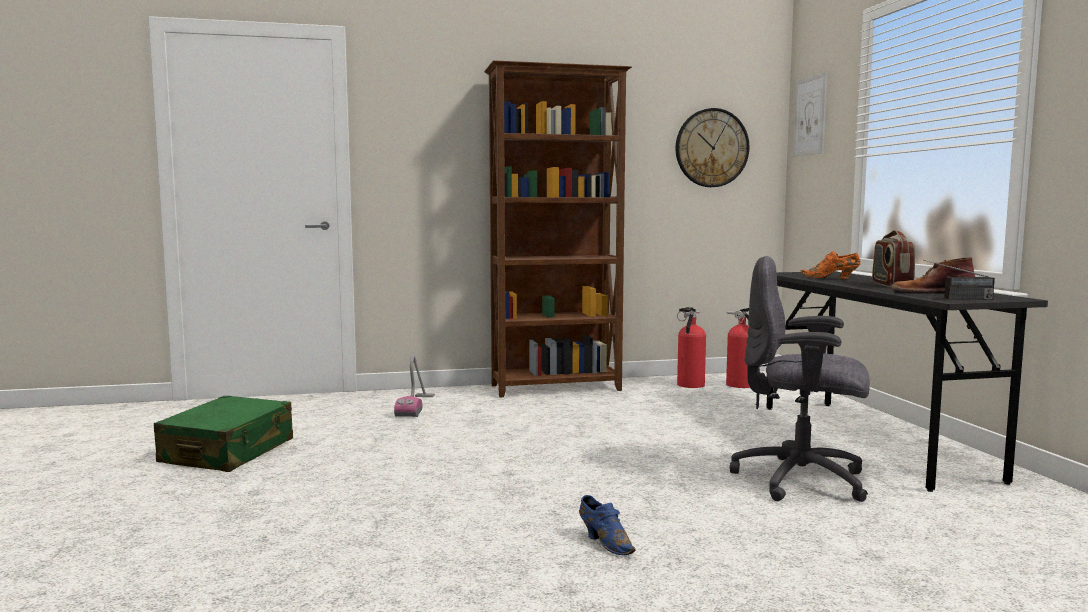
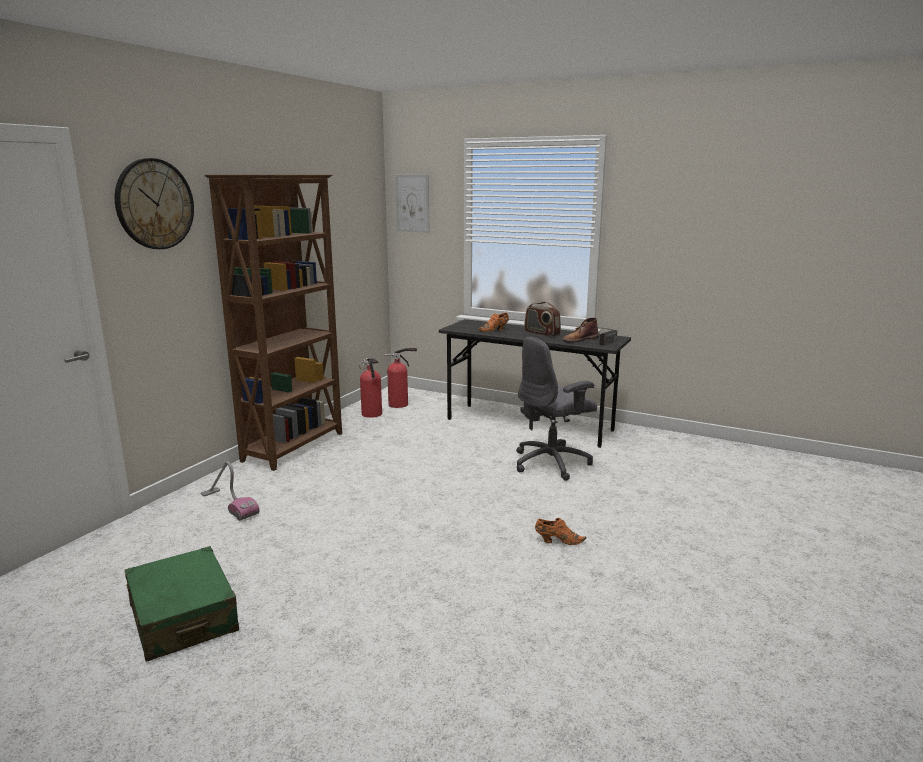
camera: 50 degrees left, 10 degrees up
blue shoe [579,495,636,555] -> orange shoe [535,518,586,545]
wall clock [676,108,749,187] -> wall clock moved to [115,158,194,249]

